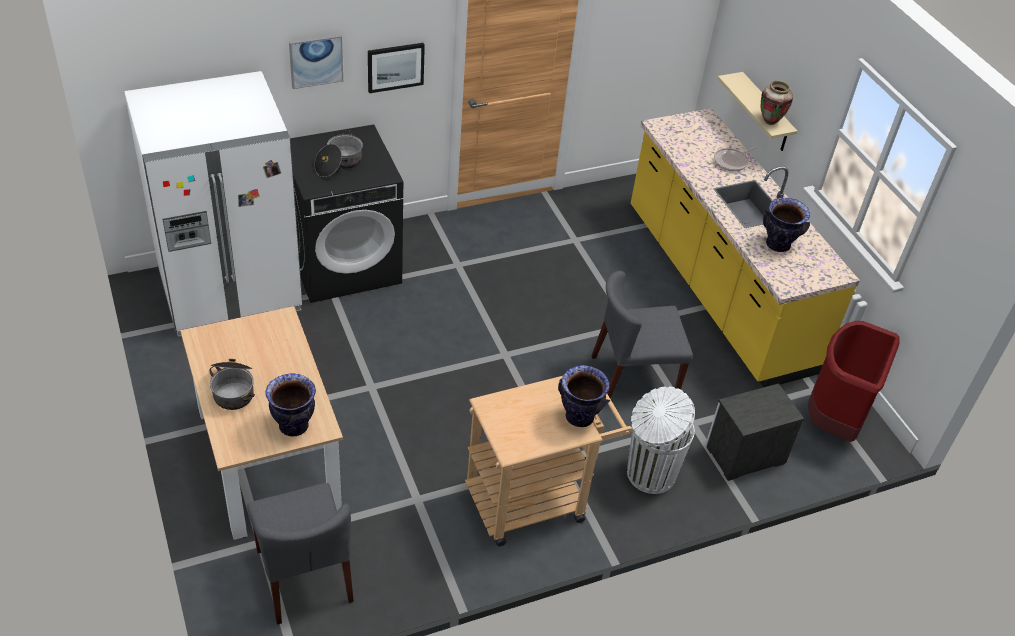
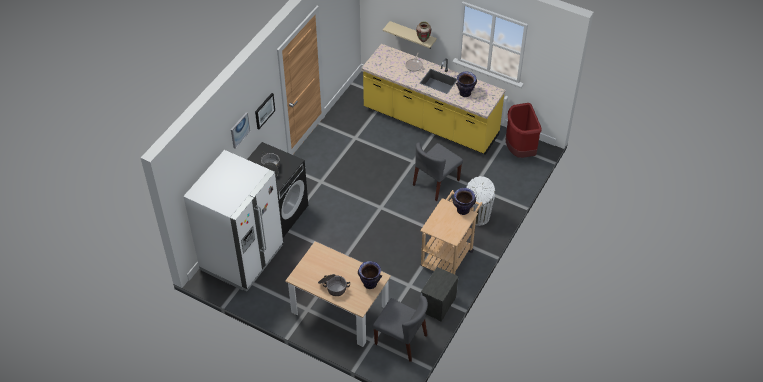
camera: 35 degrees left, 5 degrees up
nightstand [706,384,804,481] -> nightstand moved to [421,267,459,322]

